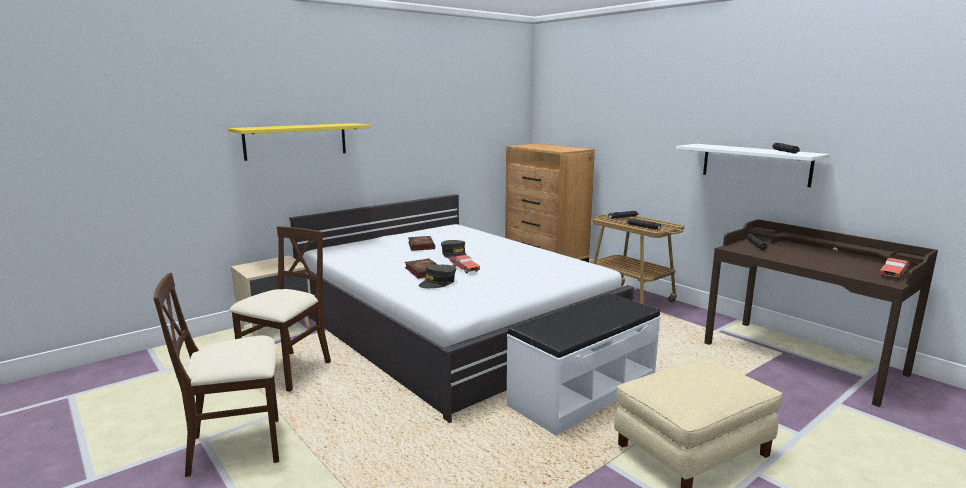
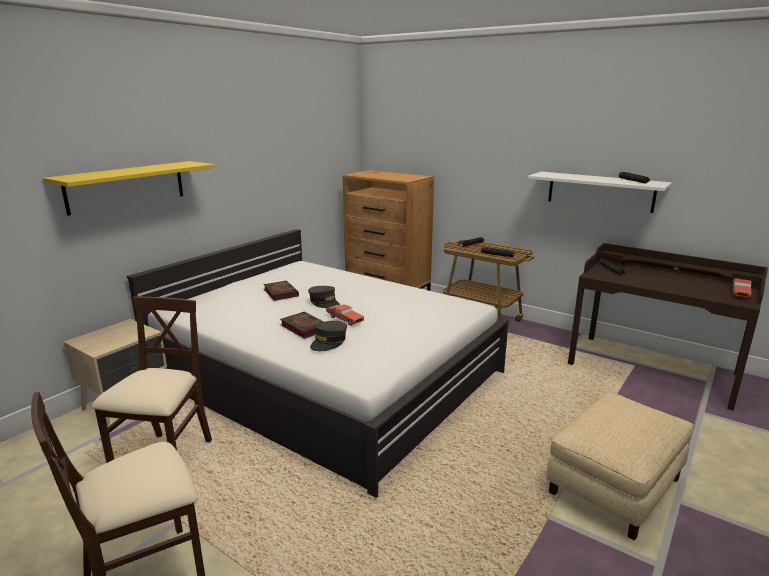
camera: 15 degrees left, 5 degrees up
white bench [506,294,661,436] -> none

